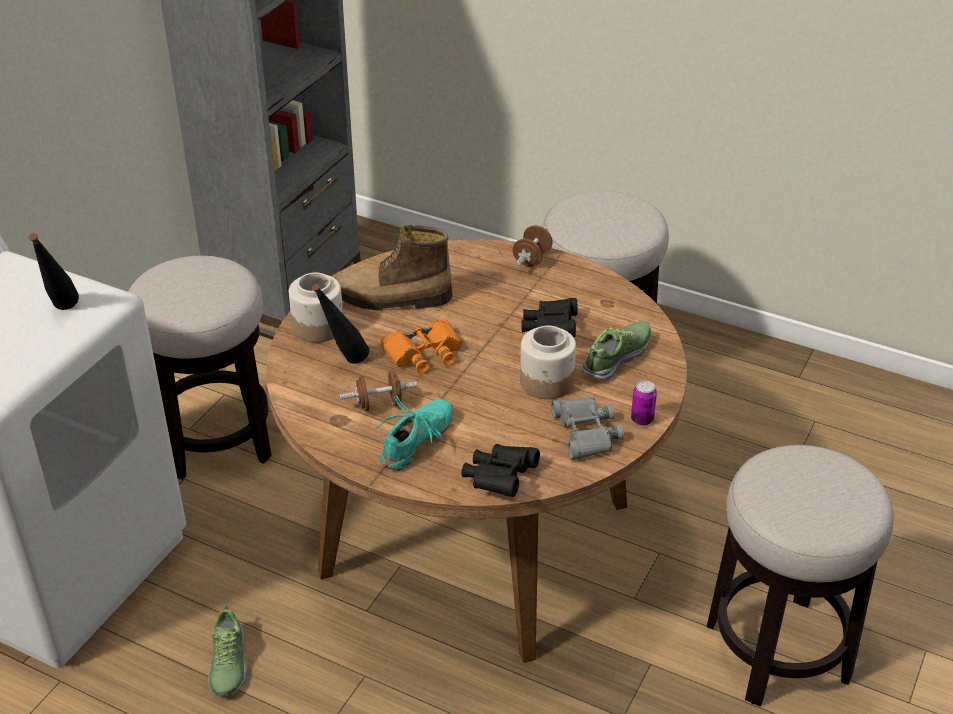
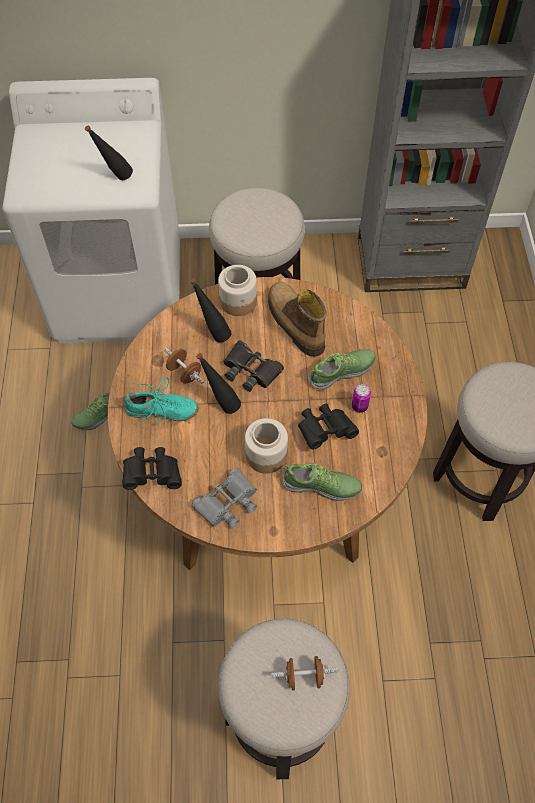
camera: 60 degrees right, 20 degrees up
orange binoculars [381,319,462,374] -> black binoculars [223,340,284,392]
brown dumbbell [513,225,553,267] -> brown dumbbell moved to [271,656,338,691]
can [631,380,657,426] -> can moved to [352,384,371,413]
none -> black bottle [196,353,241,414]
none -> shoe [308,349,376,390]

